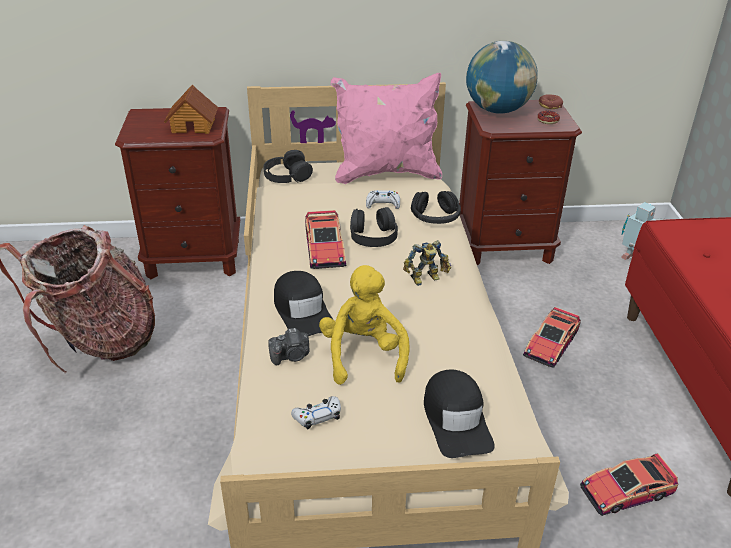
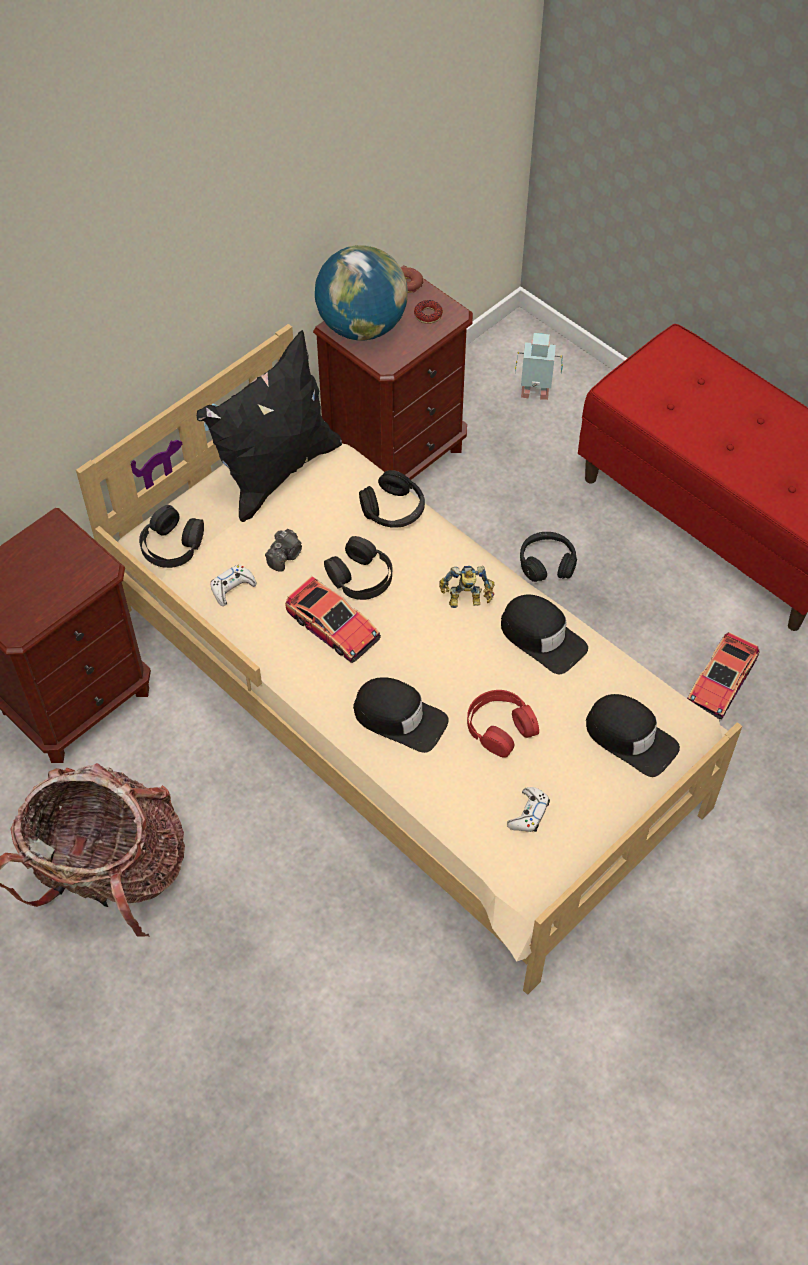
camera: 40 degrees left, 20 degrees up
toy house [164,85,218,134] -> none
camera [268,328,310,365] -> camera moved to [265,529,302,572]
yellow plush toy [319,265,410,385] -> red headphones [467,690,539,758]
pink pillow [330,73,442,184] -> black pillow [197,330,342,522]
white game controller [366,190,400,209] -> white game controller moved to [211,565,257,606]
toy robot [403,240,451,286] -> toy robot turned 60 degrees clockwise [439,566,495,608]
toy car [523,307,581,367] -> black headphones [520,532,577,582]
none -> black cap [501,594,588,674]

